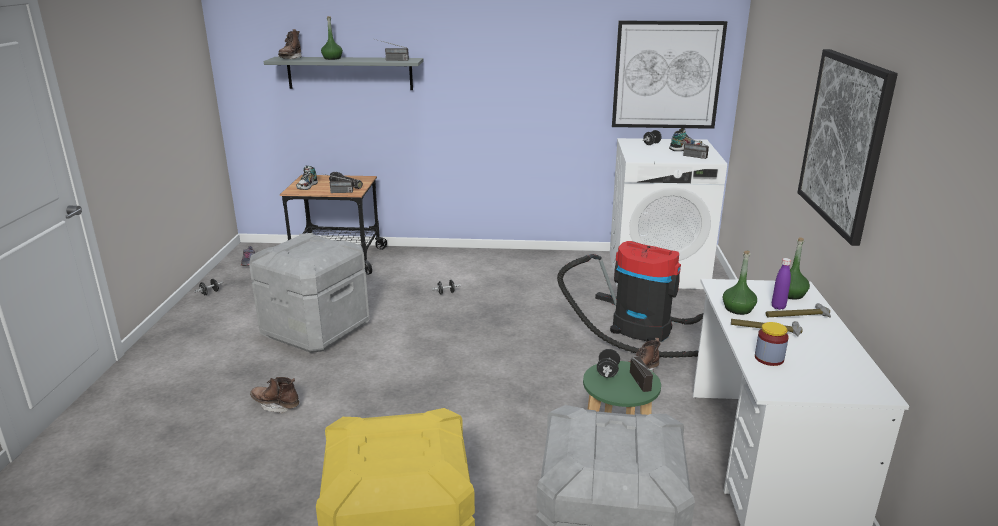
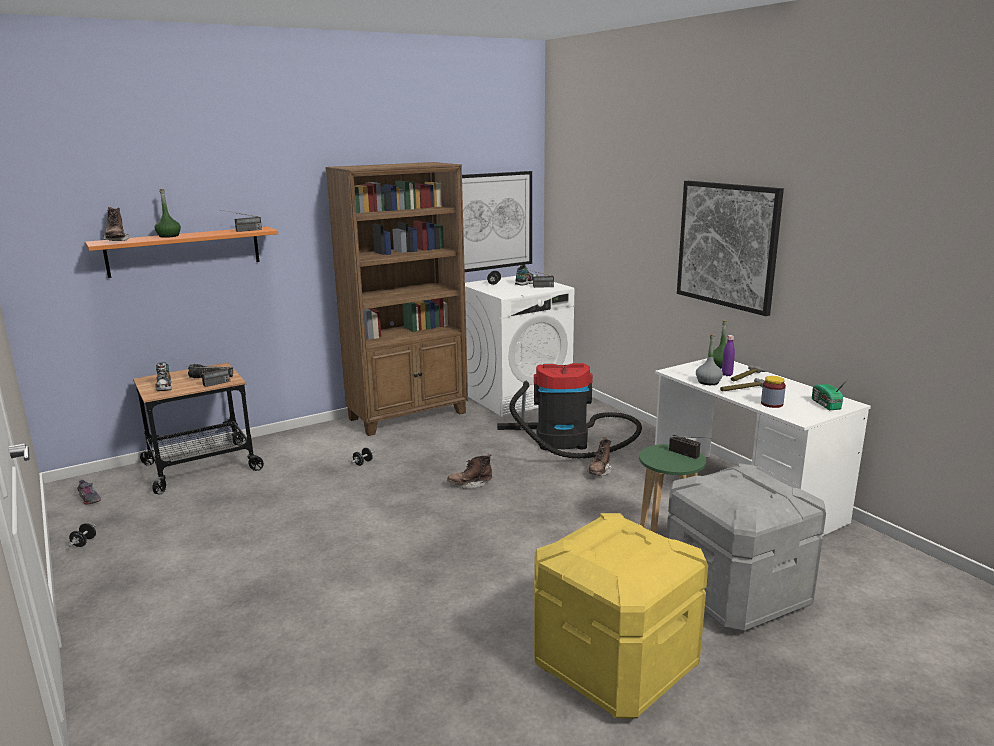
camera: 35 degrees left, 5 degrees down
grey storage box [249,233,369,353] -> none
brown boot [250,377,299,414] -> brown boot moved to [447,454,492,489]
grey shelf [264,57,423,90] -> orange shelf [85,227,278,278]
black dumbbell [597,349,620,378] -> none
green bottle [723,251,757,315] -> grey bottle [696,334,723,385]
none -> brown bookcase [325,162,468,436]
none -> radio [812,379,848,410]

